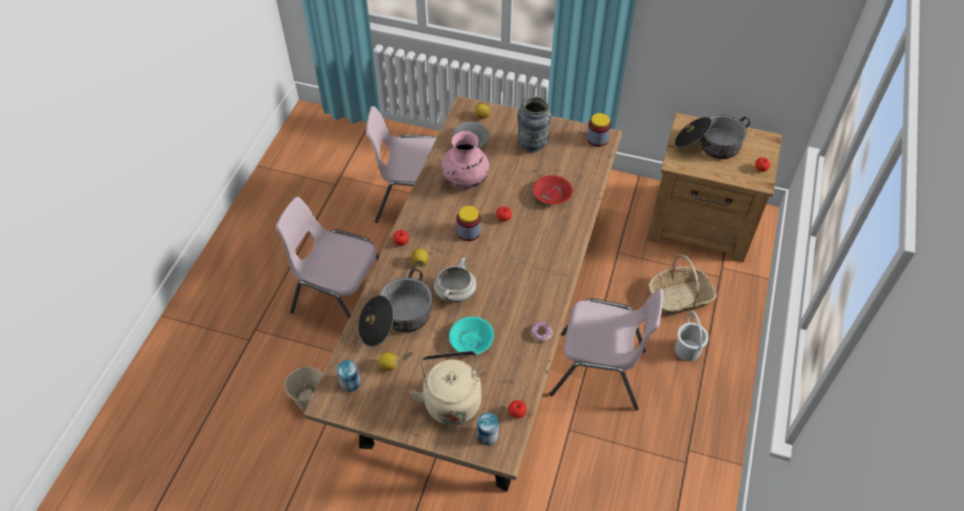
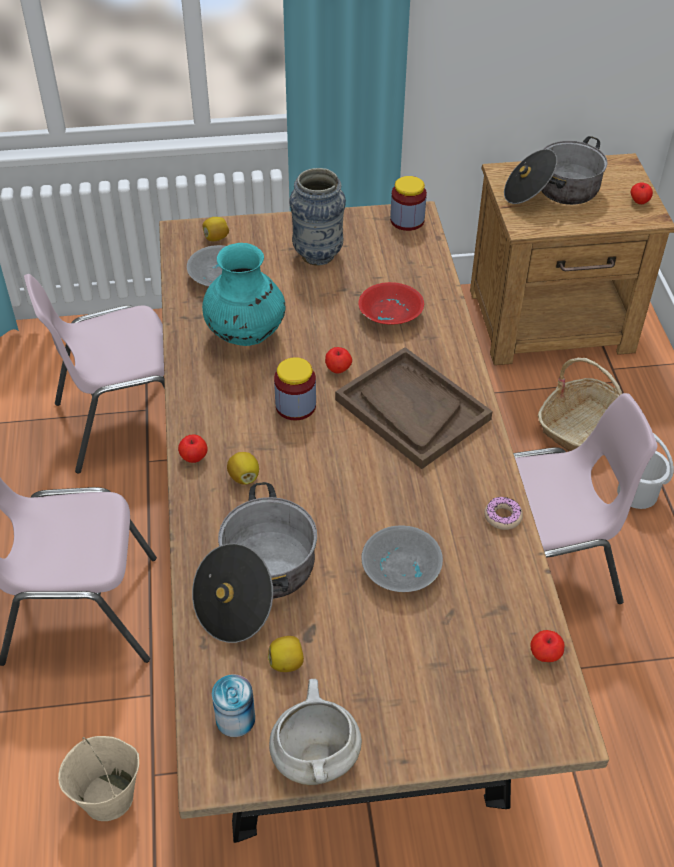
camera: 25 degrees left, 5 degrees down
beige kettle [410,351,481,425] -> none
white cooking pot [434,258,476,303] -> white cooking pot moved to [269,679,362,785]
pink vase [441,131,490,190] -> turquoise vase [202,243,285,346]
turquoise bowl [449,317,494,355] -> grey bowl [361,525,443,592]
can [477,413,499,445] -> none
none -> brown tray [335,347,493,469]

